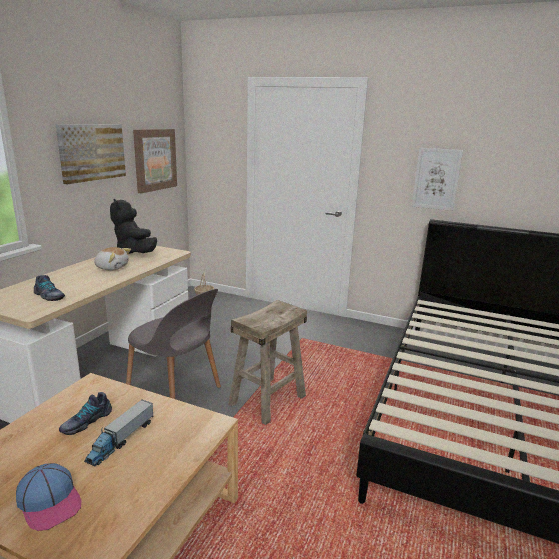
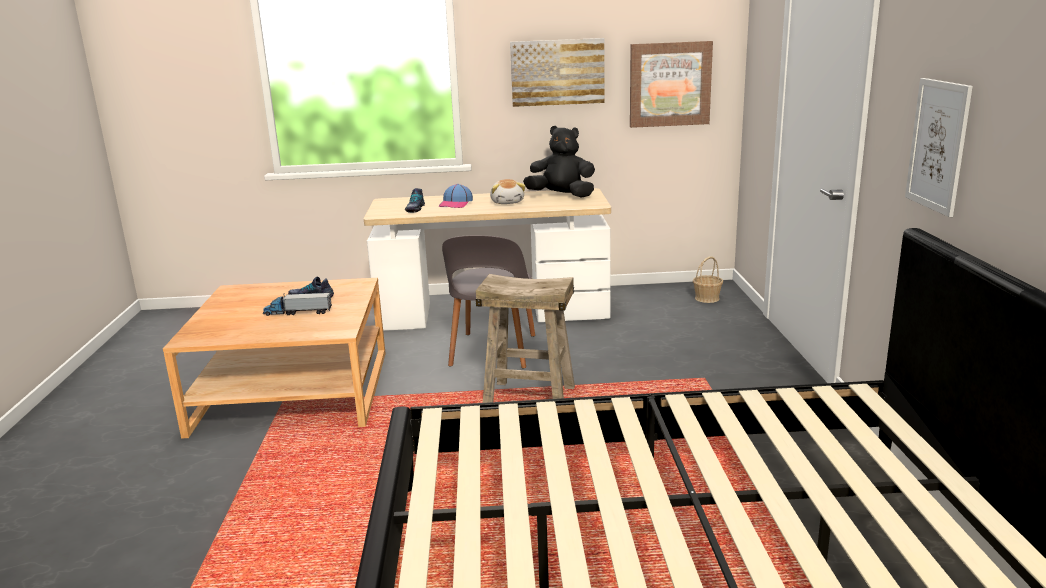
camera: 65 degrees right, 0 degrees up
cap [16,463,82,531] -> cap moved to [439,184,473,208]
black plush toy [110,199,157,254] -> black plush toy turned 75 degrees clockwise [523,126,595,198]

